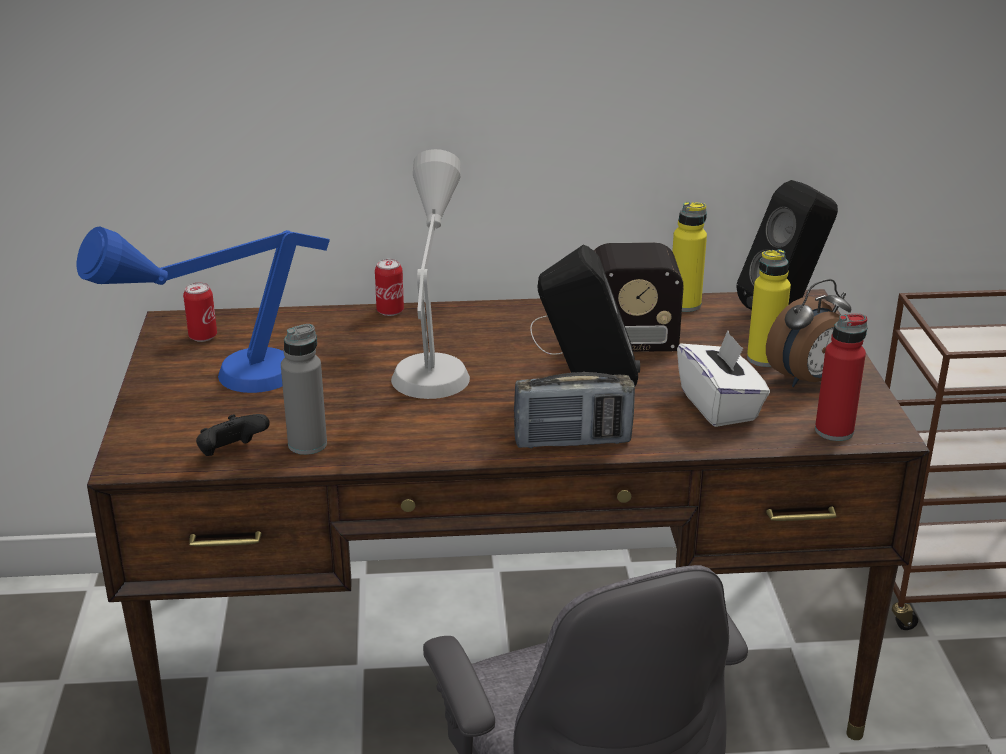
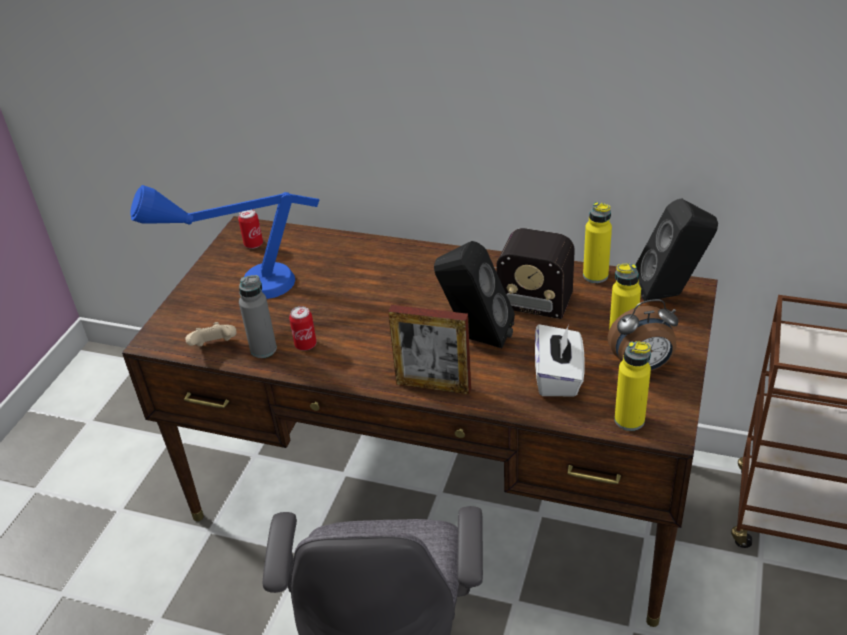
camera: 25 degrees right, 10 degrees up
black game controller [196,414,270,456] -> beige game controller [185,322,237,346]
can [375,259,404,316] -> can moved to [289,306,317,351]
grey table lamp [391,149,470,399] -> none
radio [514,372,635,448] -> picture frame [388,305,471,395]
red bottle [815,314,867,441] -> yellow bottle [614,341,651,431]

